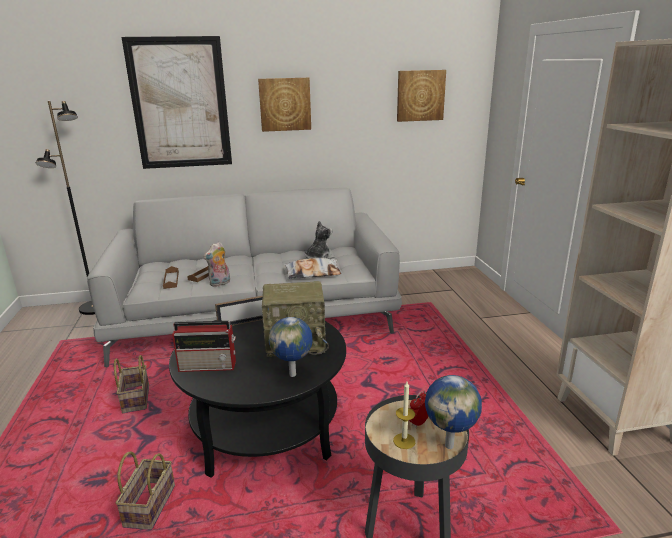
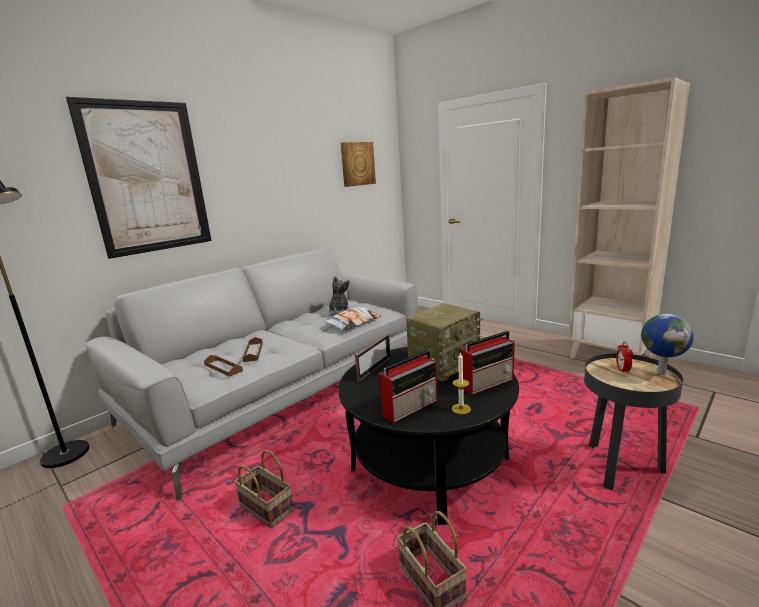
camera: 35 degrees left, 5 degrees down
plush toy [203,242,230,287] -> none
picture [258,78,311,132] -> none
globe [269,317,313,377] -> radio [459,331,515,395]
candle [393,382,415,449] -> candle moved to [452,352,471,414]

